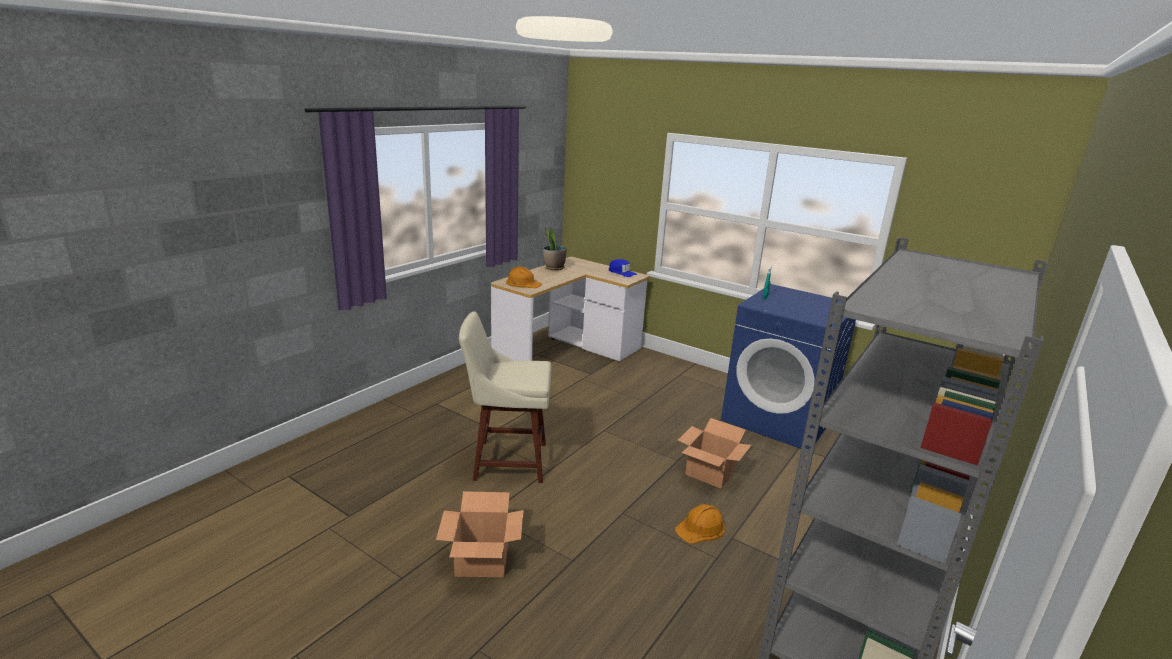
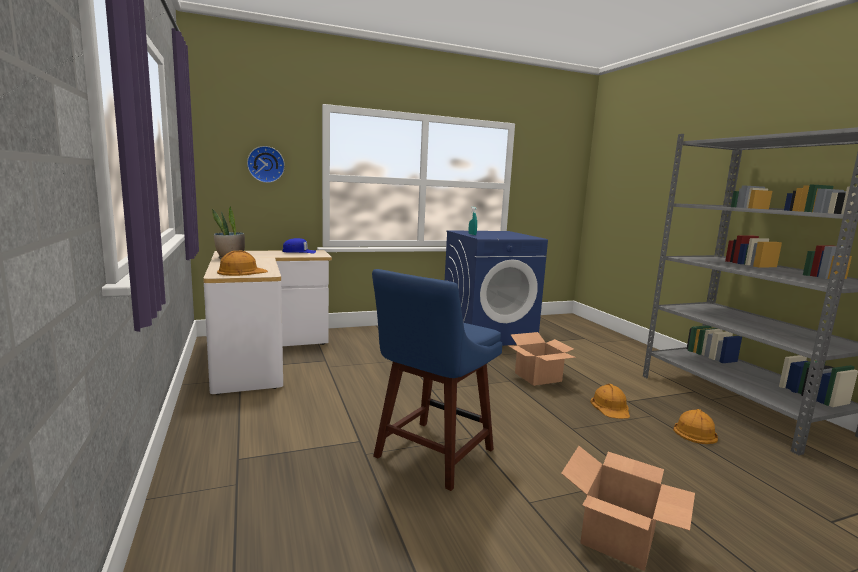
camera: 55 degrees left, 10 degrees down
beige stool [459,312,551,483] -> blue stool [372,269,502,491]
none -> wall clock [247,146,285,183]
none -> orange hard hat [673,409,718,444]

